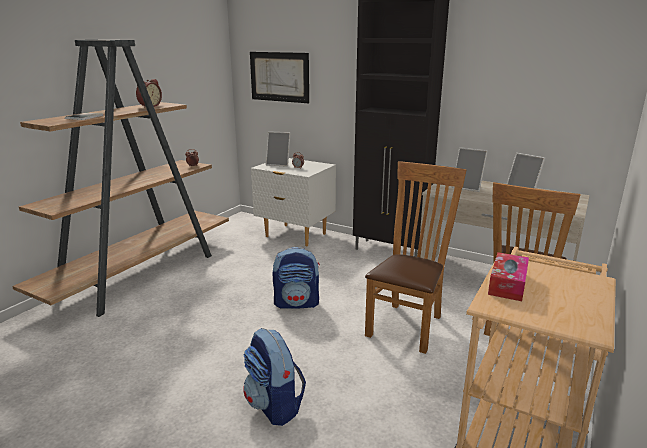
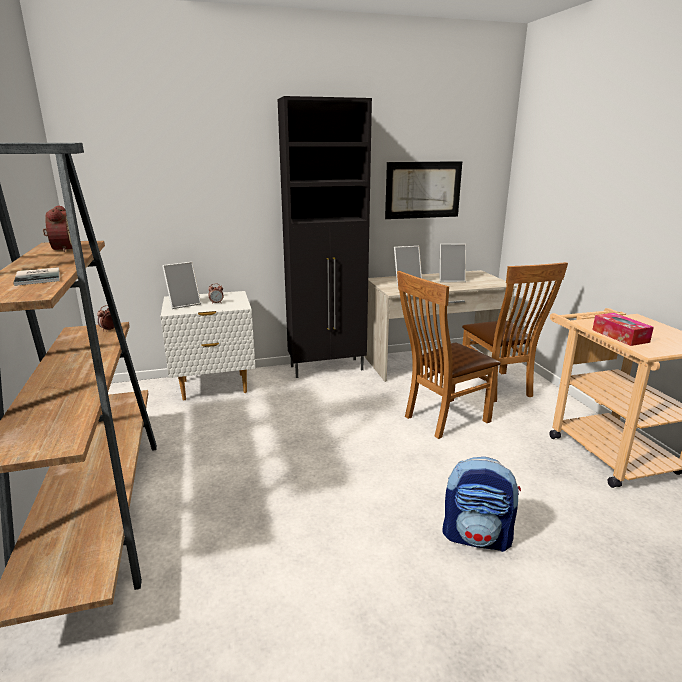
camera: 45 degrees left, 0 degrees up
picture [250,52,309,103] -> picture moved to [385,161,462,219]
backpack [273,247,320,309] -> none
brown chair [365,161,467,354] -> brown chair turned 105 degrees counterclockwise [397,271,501,439]

